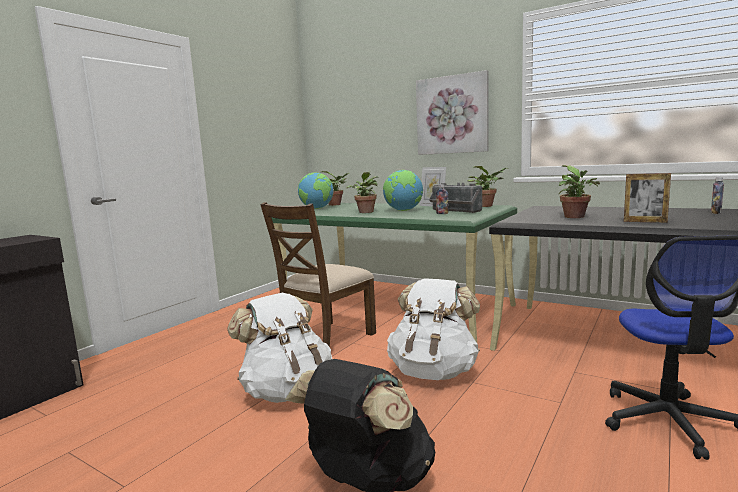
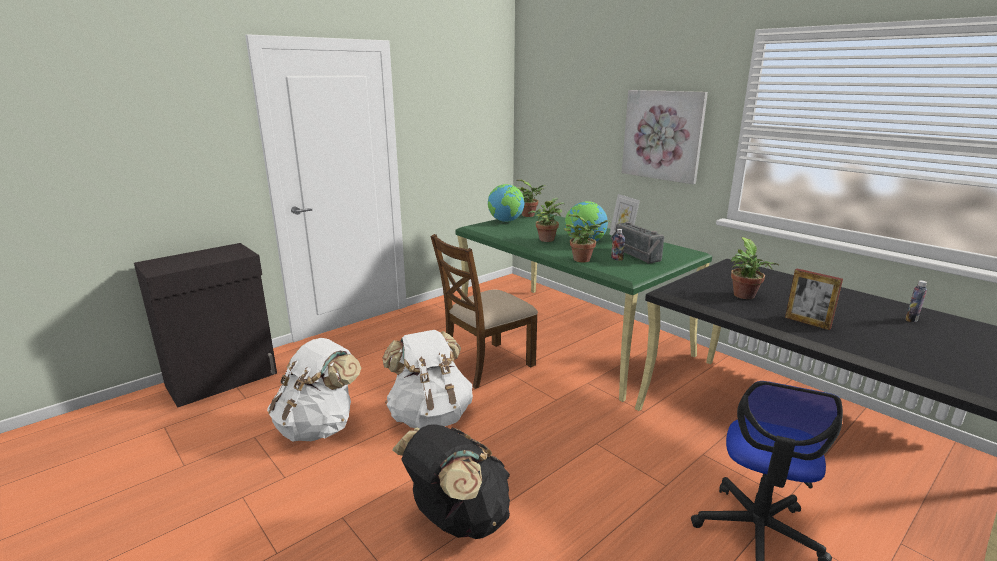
camera: 15 degrees right, 10 degrees up
white backpack [387,278,480,380] -> white backpack moved to [267,338,361,442]
potted plant [467,166,509,207] -> potted plant moved to [564,214,611,262]

